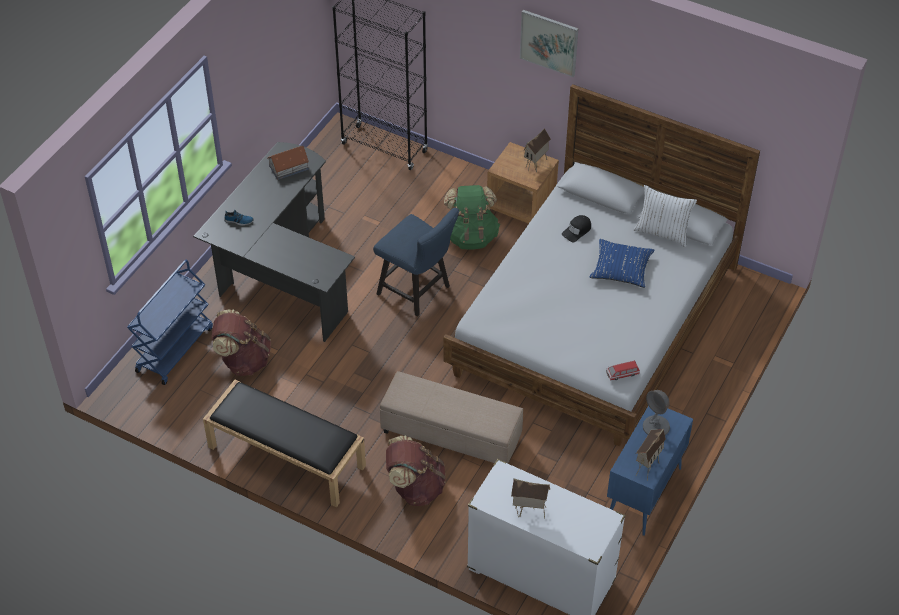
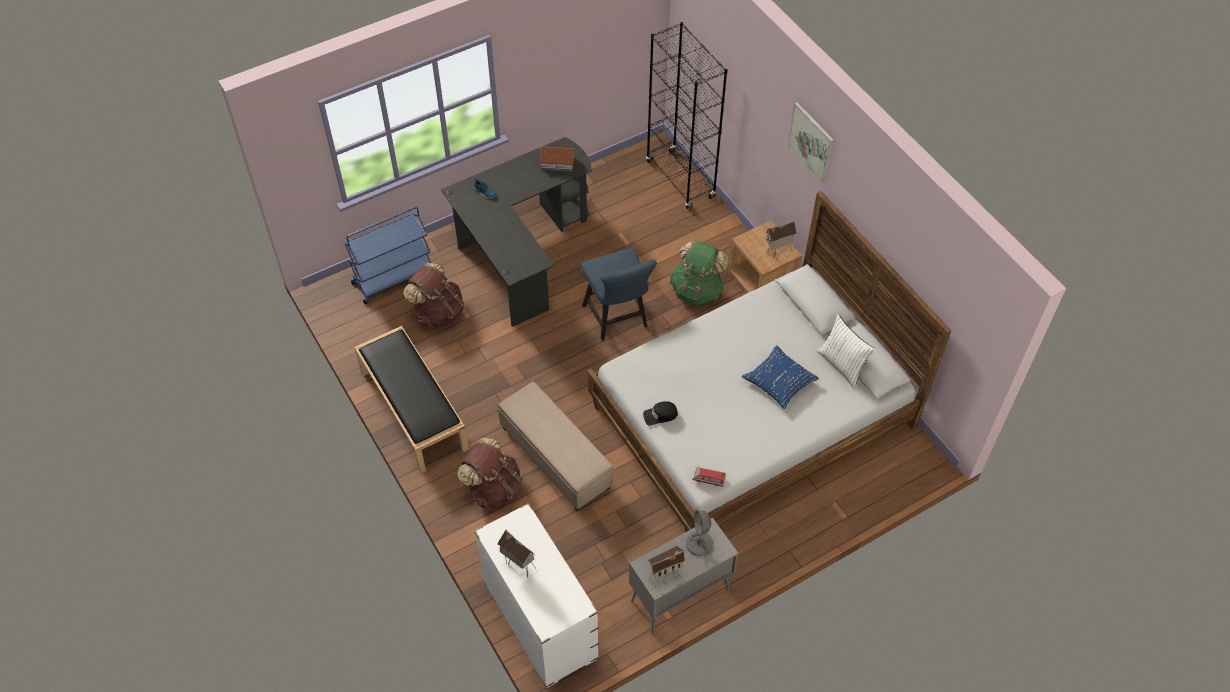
camera: 30 degrees right, 5 degrees up
black cap [562,215,591,243] -> black cap moved to [643,401,678,426]
blue cabinet [607,406,693,536] -> grey cabinet [629,518,739,633]

